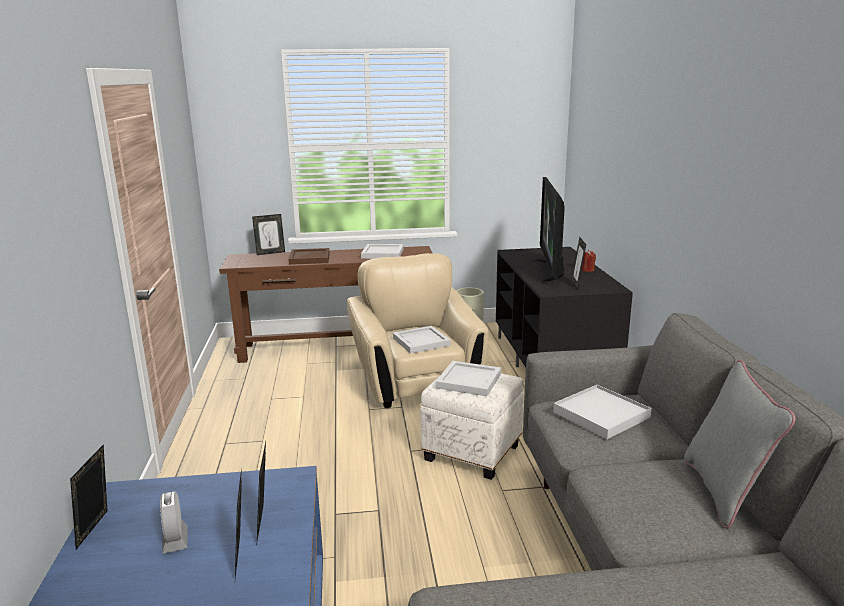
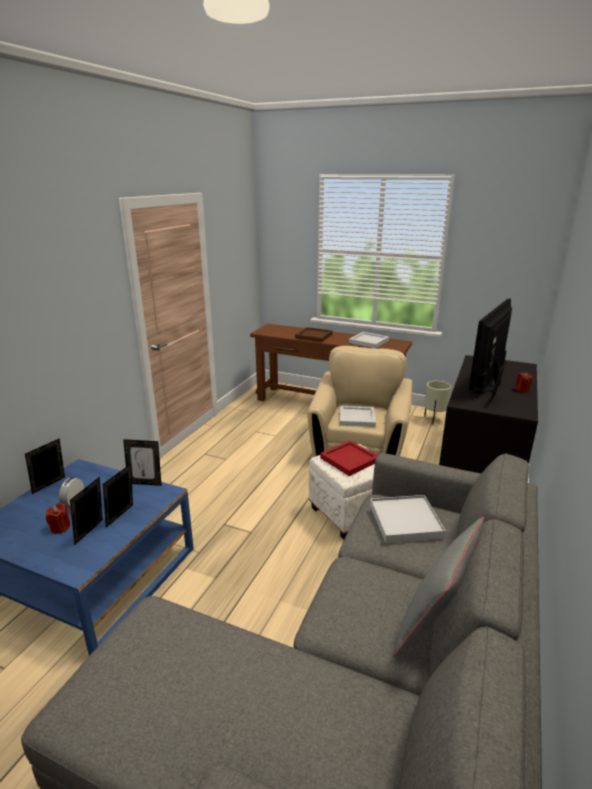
camera: 30 degrees right, 5 degrees up
picture frame [252,214,285,255] -> picture frame moved to [123,439,161,486]
white tray [436,361,501,396] -> red tray [320,440,378,476]
none -> red candle [46,503,70,534]

